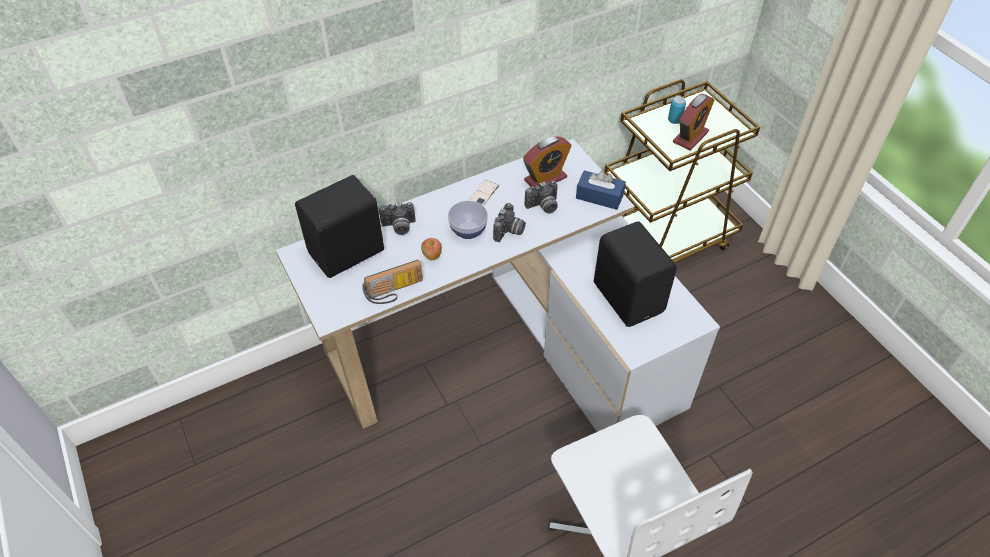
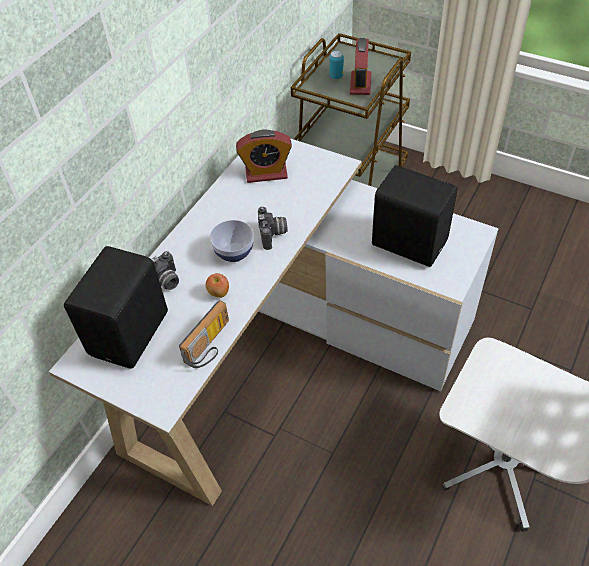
camera: 30 degrees left, 0 degrees up
phone [468,180,499,206] -> none
alarm clock [523,136,572,187] -> alarm clock turned 60 degrees clockwise [236,130,292,183]
camera [525,180,558,213] -> none
blue tissue box [576,170,626,210] -> none

